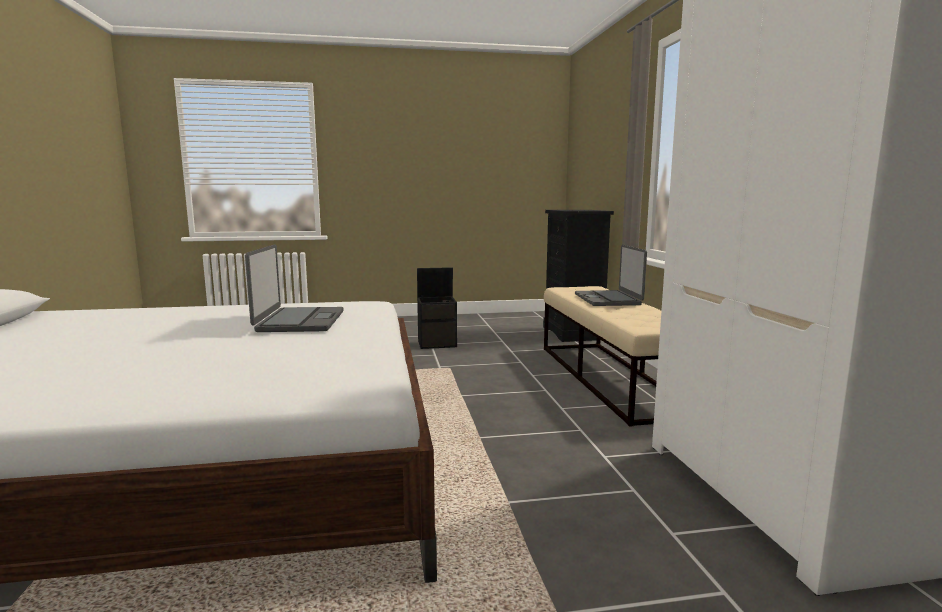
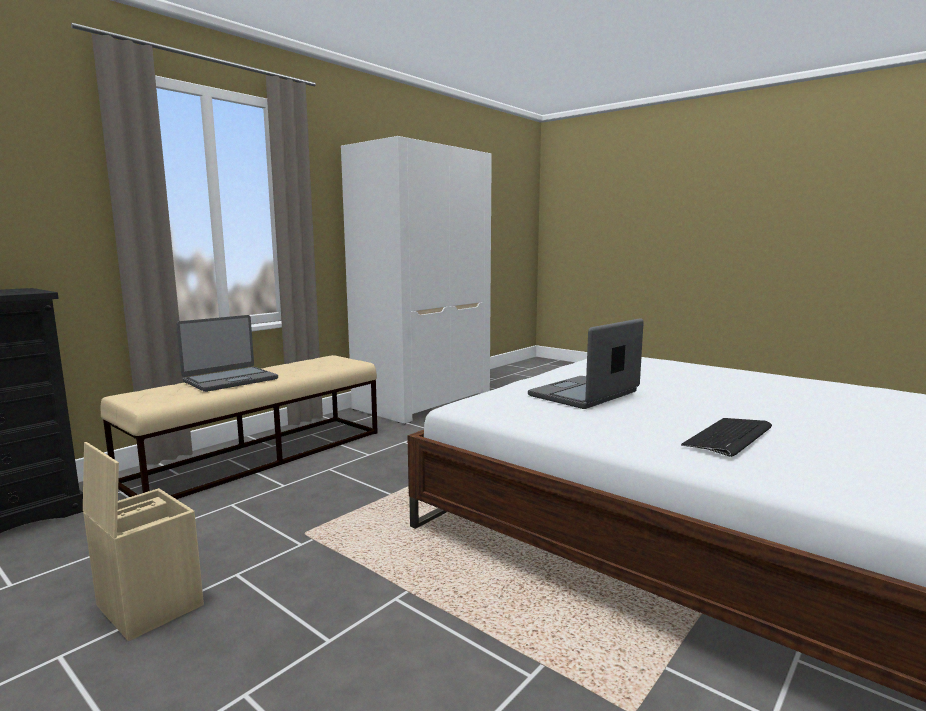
camera: 130 degrees left, 0 degrees up
black storage box [417,267,457,349] -> beige storage box [83,442,204,641]
none -> keyboard [681,418,772,457]

